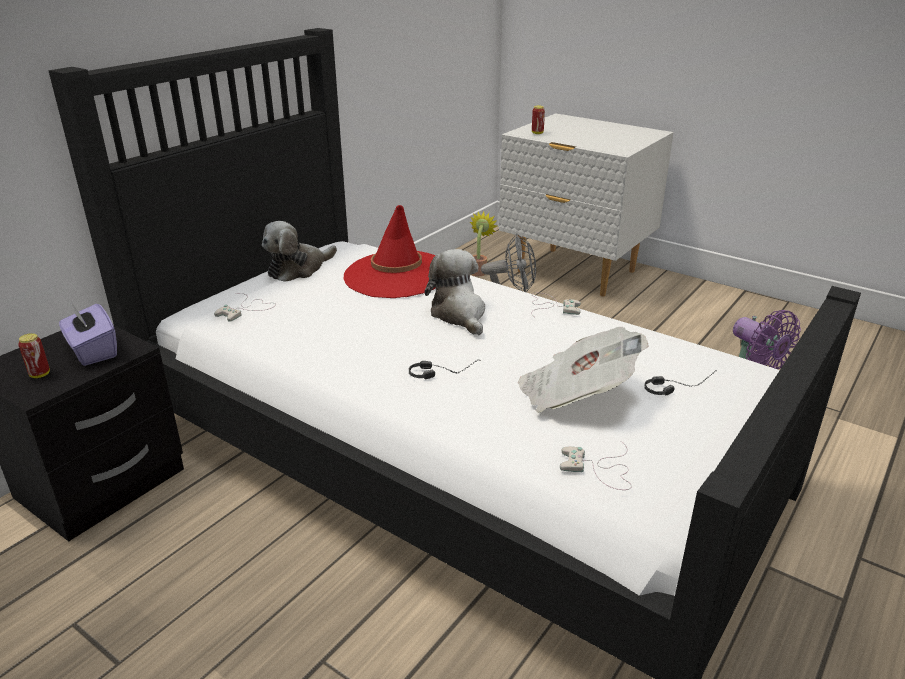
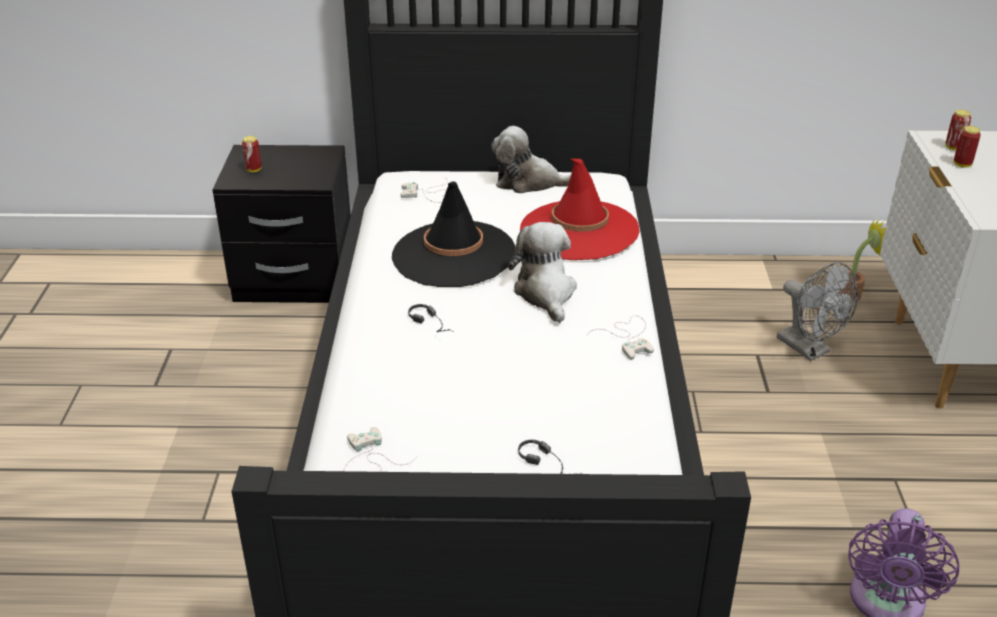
camera: 55 degrees right, 5 degrees up
purple tissue box [59,303,117,366] -> none
plush toy [425,249,485,335] -> plush toy turned 45 degrees counterclockwise [508,222,577,323]
newspaper [518,327,648,413] -> none
none -> black hat [392,181,515,287]
none -> can [954,126,981,168]

